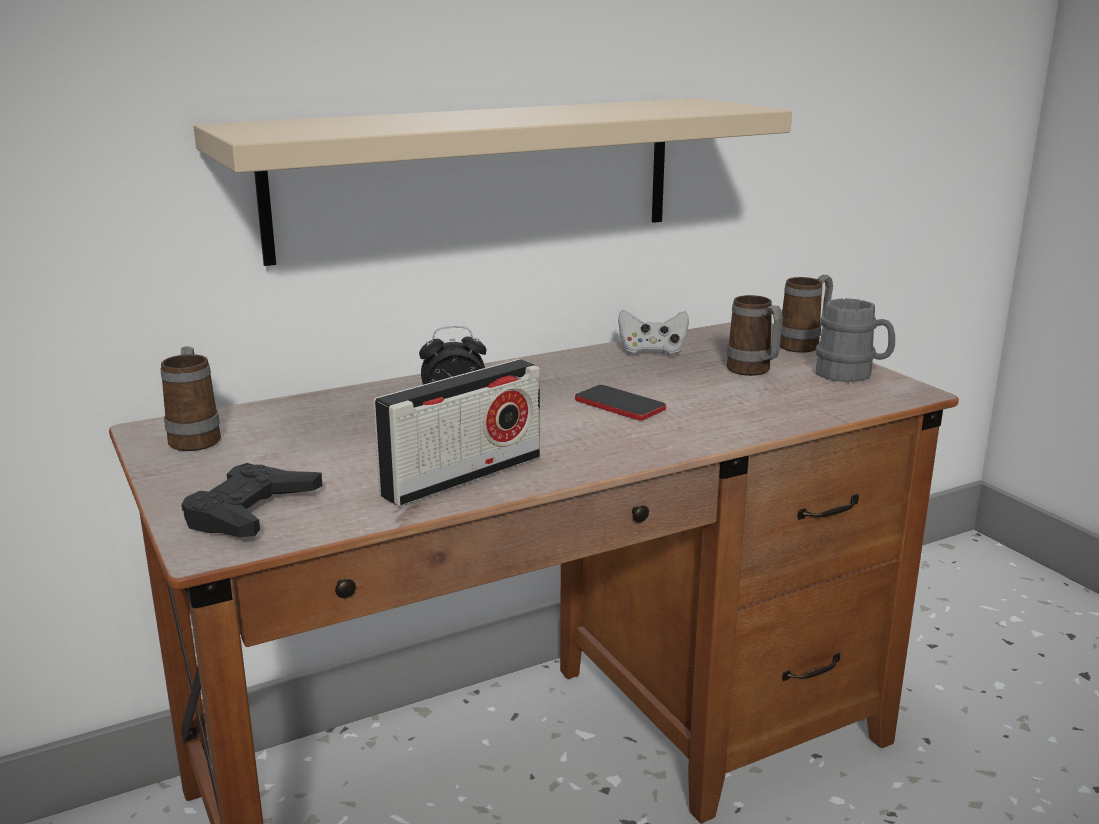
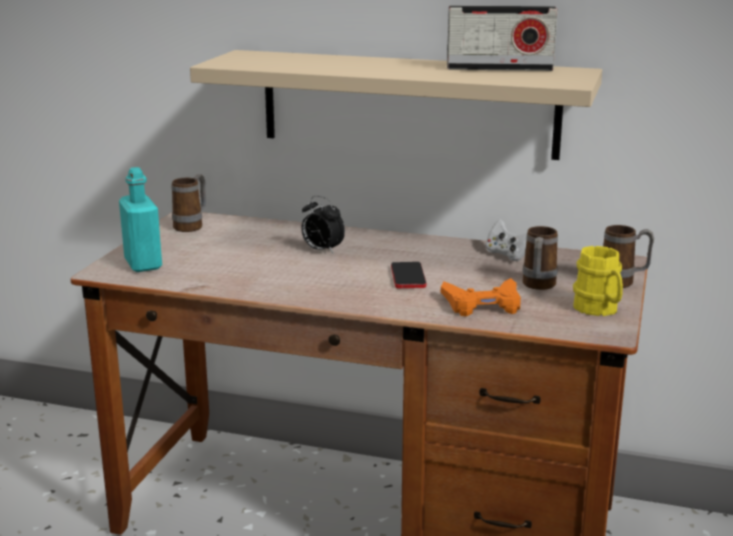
camera: 45 degrees right, 0 degrees up
black game controller [181,463,322,537] -> turquoise bottle [119,167,162,272]
radio [373,359,540,507] -> radio moved to [447,6,558,71]
grey mug [816,298,895,383] -> yellow mug [573,246,623,316]
none -> orange game controller [441,278,521,317]

